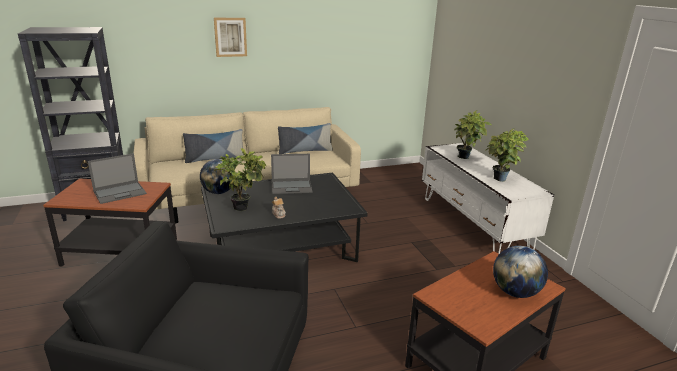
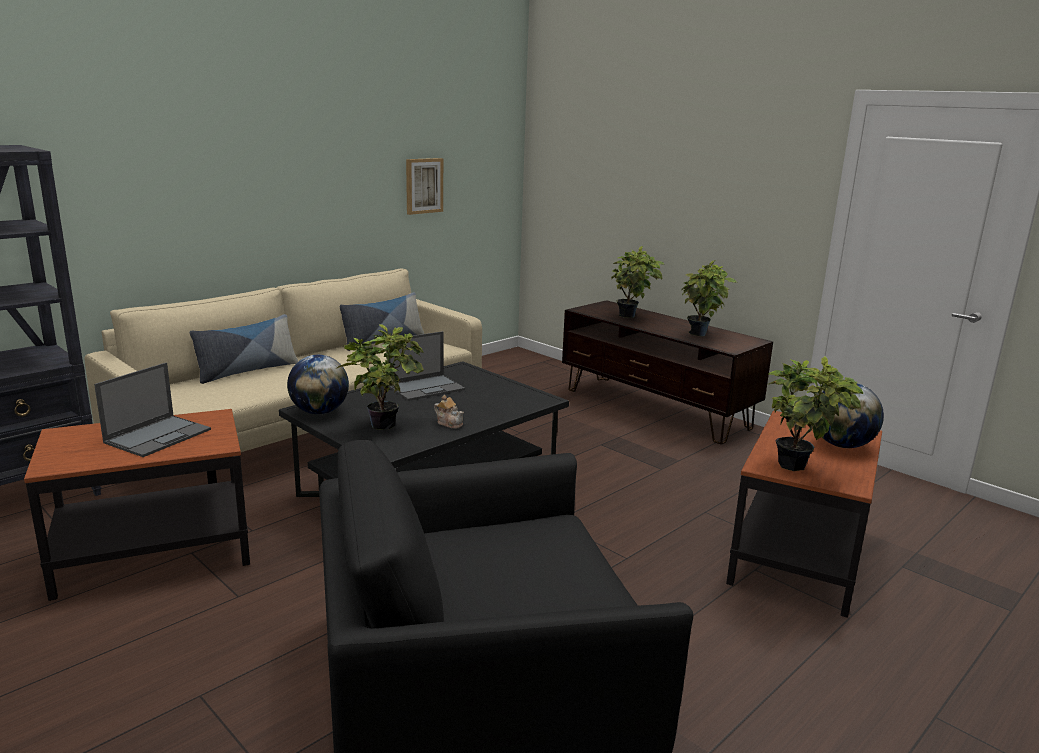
camera: 25 degrees left, 5 degrees down
picture [214,18,247,57] -> picture moved to [406,158,443,215]
white tv stand [422,143,554,254] -> brown tv stand [562,300,773,445]
none -> potted plant [767,356,863,471]

